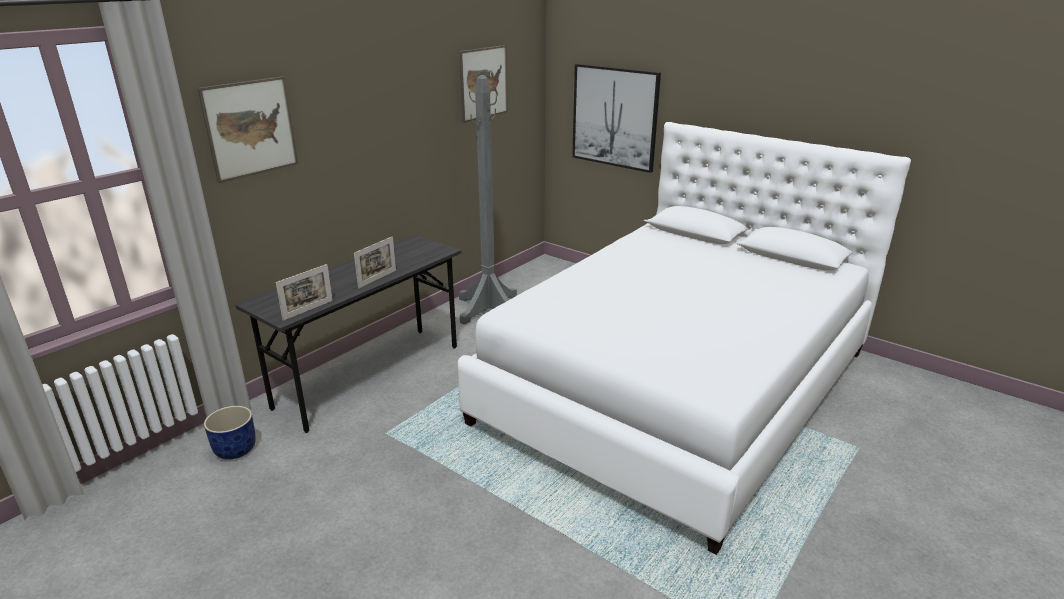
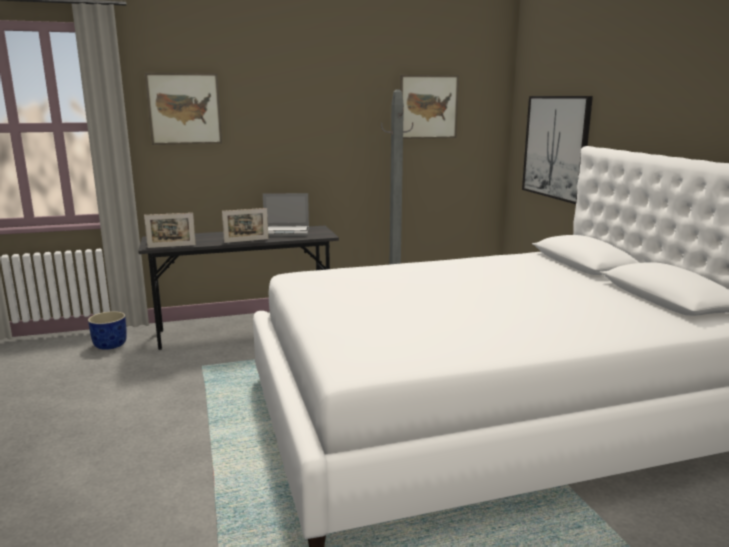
camera: 35 degrees right, 10 degrees down
none -> laptop [263,193,309,237]

